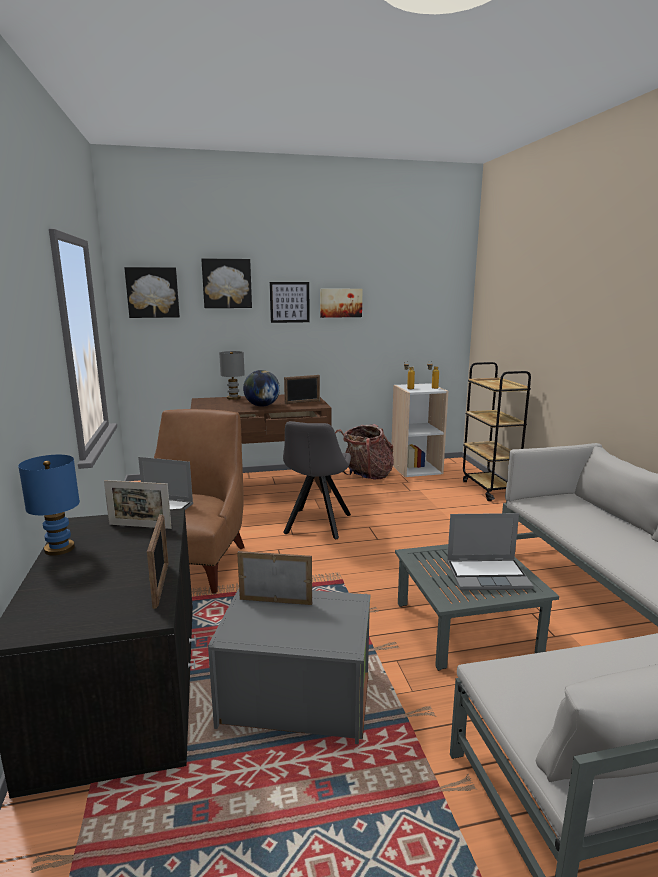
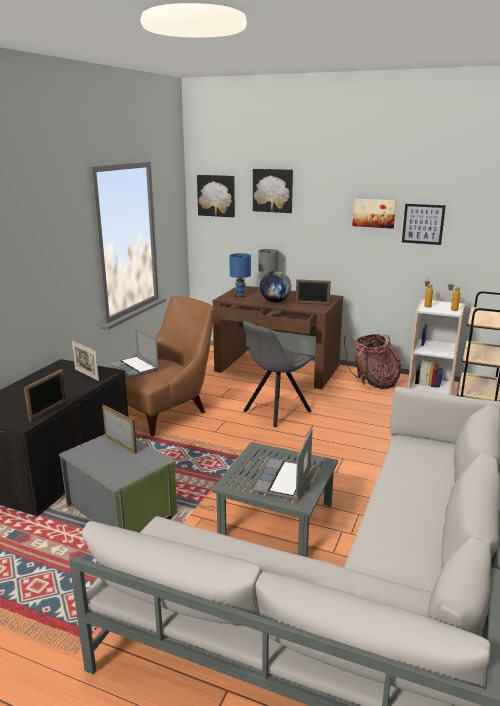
camera: 35 degrees right, 5 degrees up
blue table lamp [18,455,80,556] -> blue table lamp moved to [229,253,251,298]
picture [270,282,310,323] -> picture moved to [402,204,446,245]
laptop [447,513,533,591] -> laptop turned 75 degrees clockwise [253,428,313,500]

